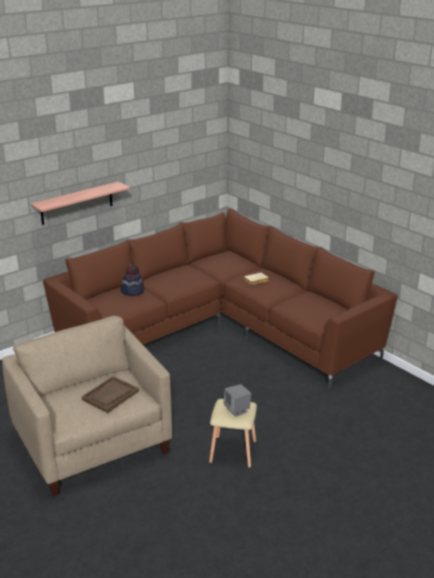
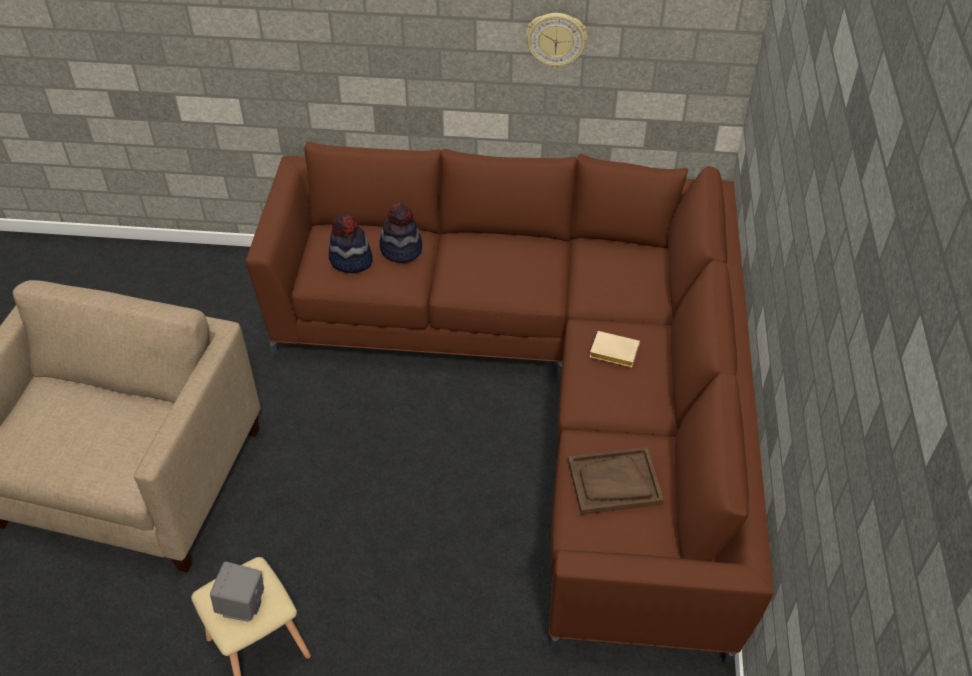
camera: 45 degrees right, 20 degrees up
shelf [31,182,130,225] -> none
brown tray [82,376,139,413] -> brown tray moved to [568,447,664,515]
none -> hat [328,213,373,273]
none -> wall clock [526,13,587,69]

